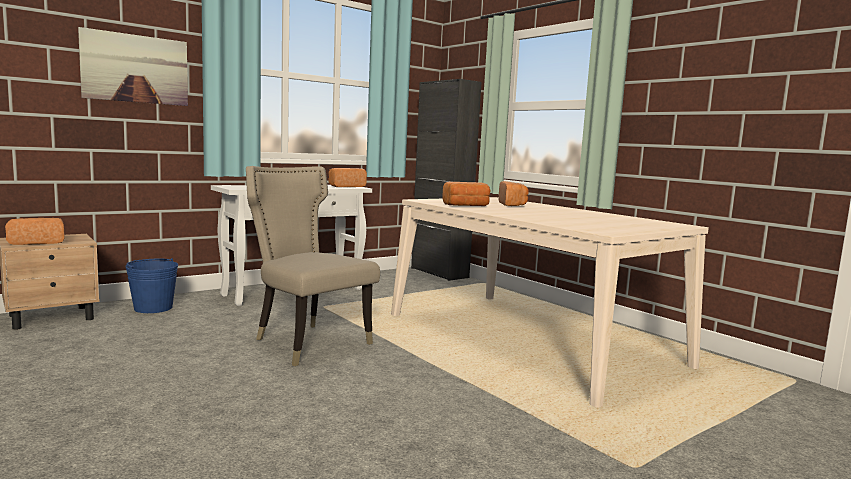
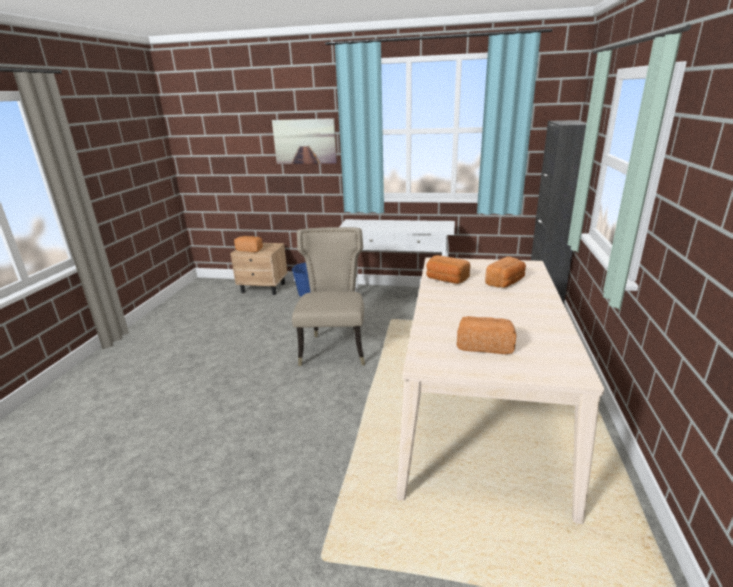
camera: 50 degrees right, 15 degrees up
bread [328,168,367,187] -> bread moved to [457,316,517,354]

